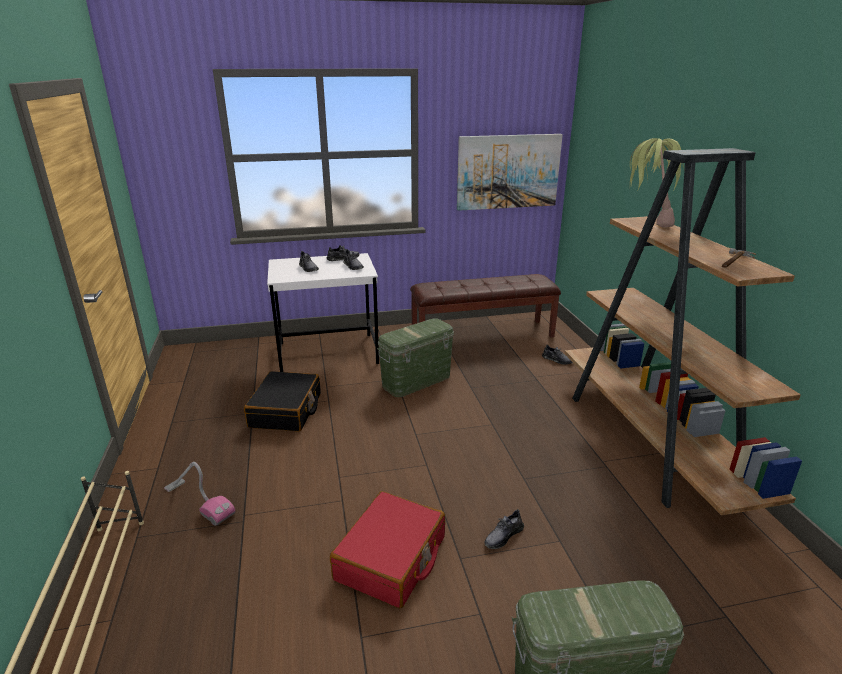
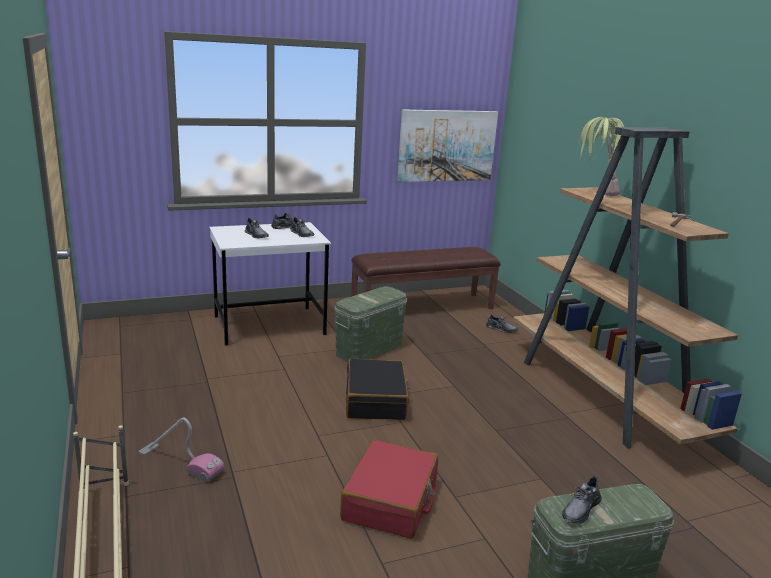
camera: 10 degrees left, 5 degrees down
black suitcase [244,371,321,432] -> black suitcase moved to [346,359,410,420]
grey shoe [484,509,524,549] -> grey shoe moved to [562,475,602,524]

